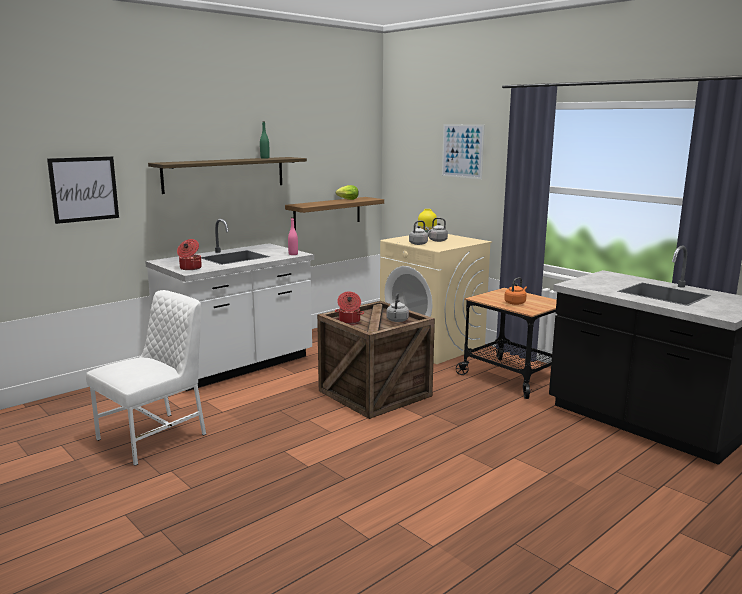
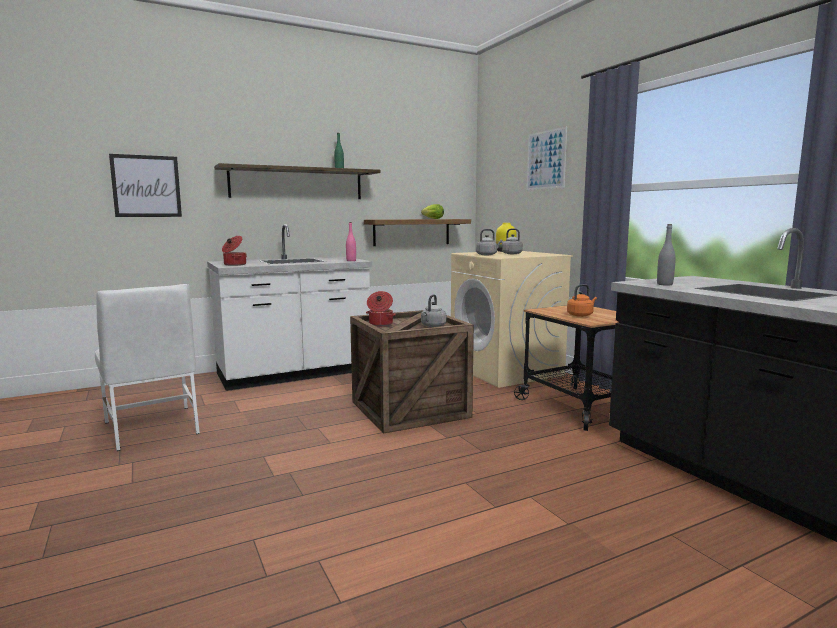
camera: 15 degrees right, 5 degrees down
white chair [86,290,206,466] -> white chair turned 90 degrees clockwise [95,284,200,451]
none -> grey bottle [657,224,676,286]

